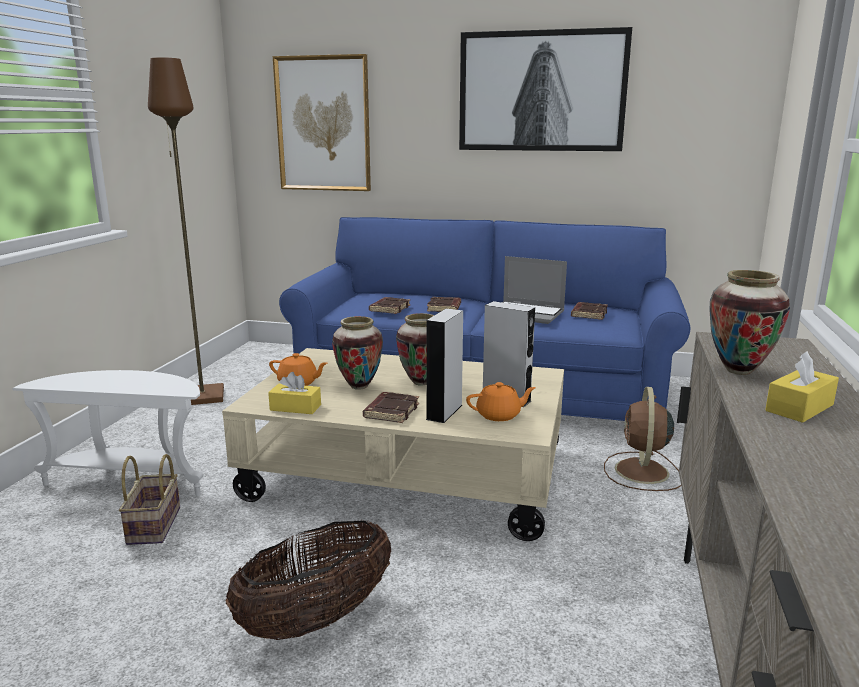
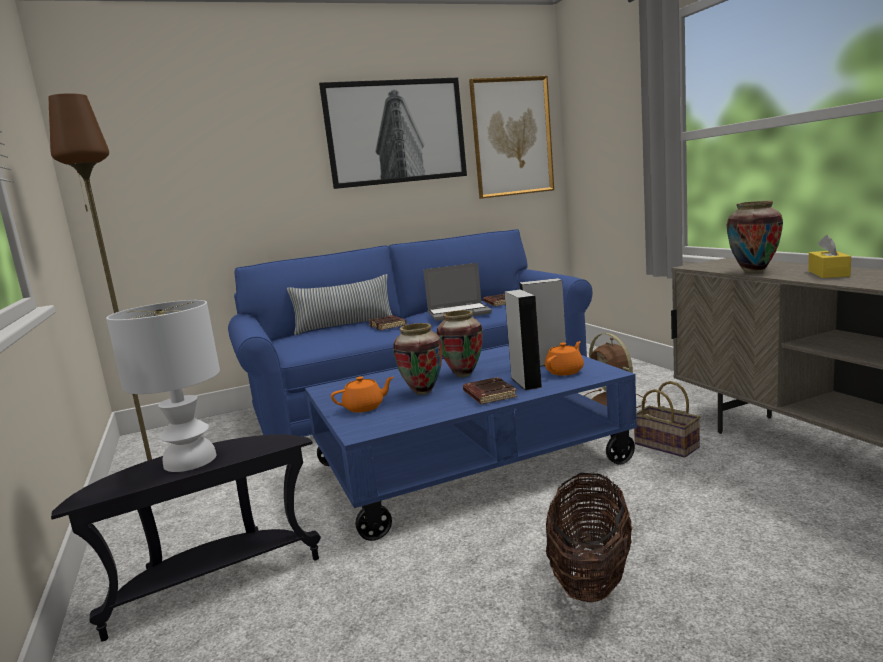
camera: 35 degrees left, 5 degrees down
white side table [12,370,203,496] -> black side table [51,434,321,641]
basket [119,454,180,545] -> basket moved to [634,381,700,458]
beige coffee table [222,348,564,541] -> blue coffee table [305,345,637,541]
yellow tissue box [268,372,321,414] -> none
picture [273,54,371,191] -> picture moved to [469,76,554,199]
brown book [369,297,410,314] -> none
none -> white table lamp [106,300,220,472]
none -> pillow [287,274,392,335]

